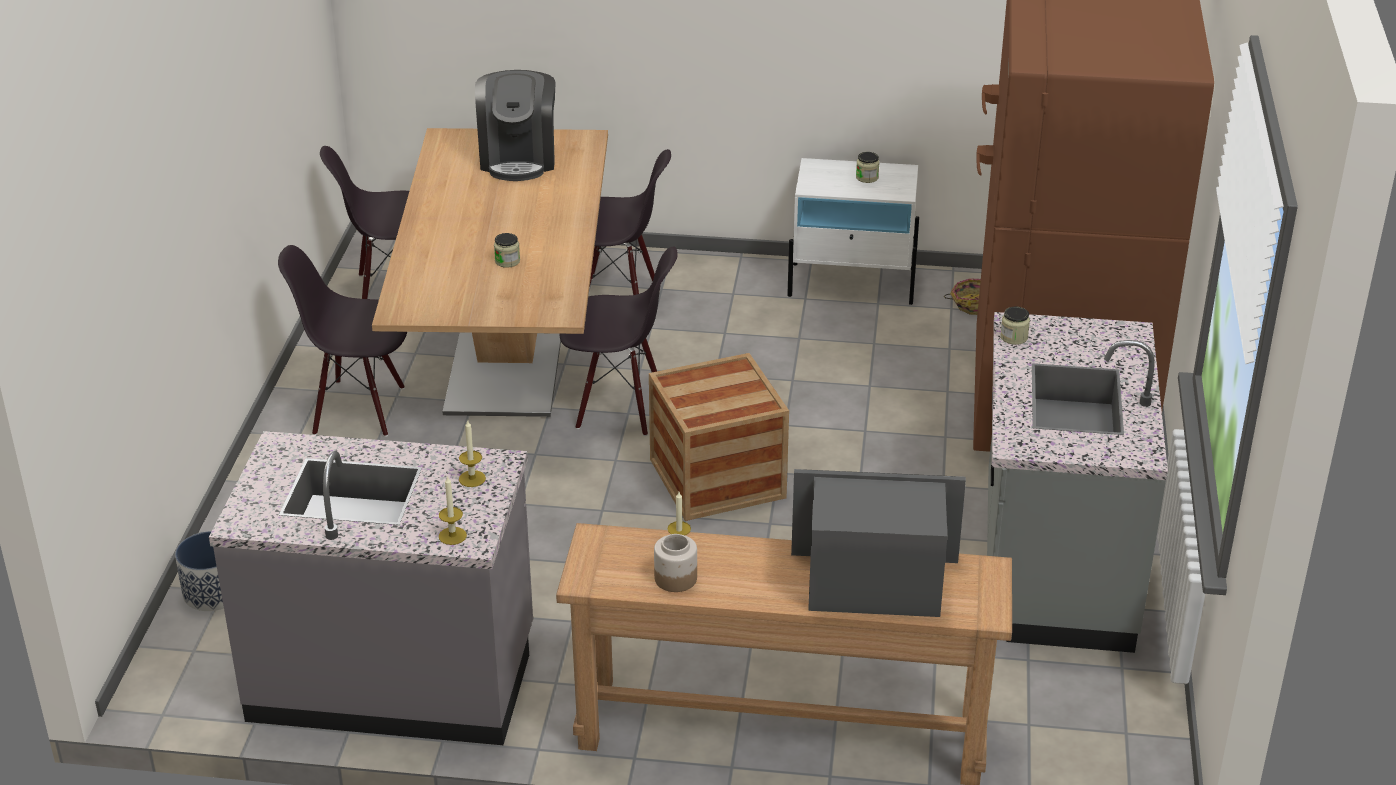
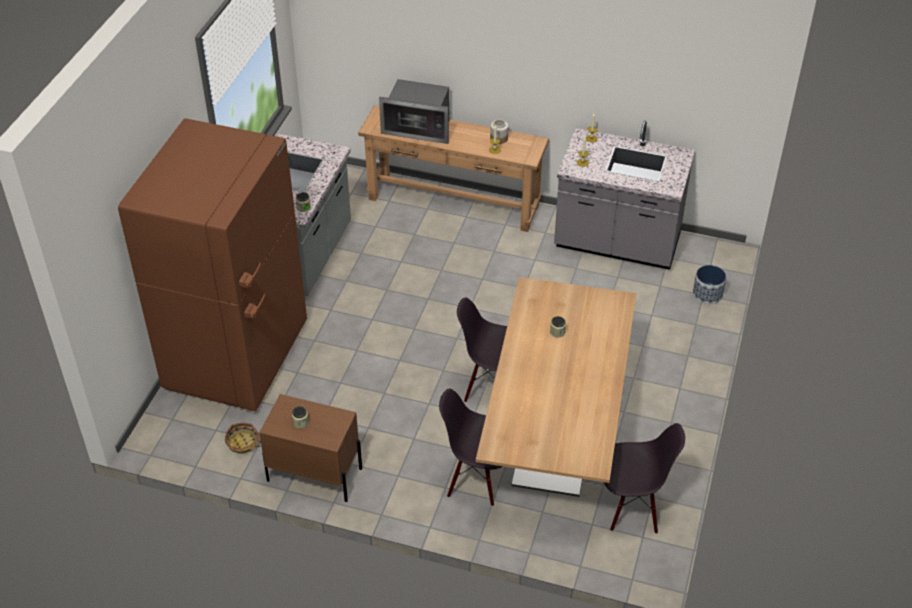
camera: 170 degrees left, 10 degrees up
black chair [278,245,407,437] -> none
coffee machine [475,70,555,181] -> none
crate [649,353,789,521] -> none
white nightstand [787,158,919,305] -> brown nightstand [259,394,362,502]

